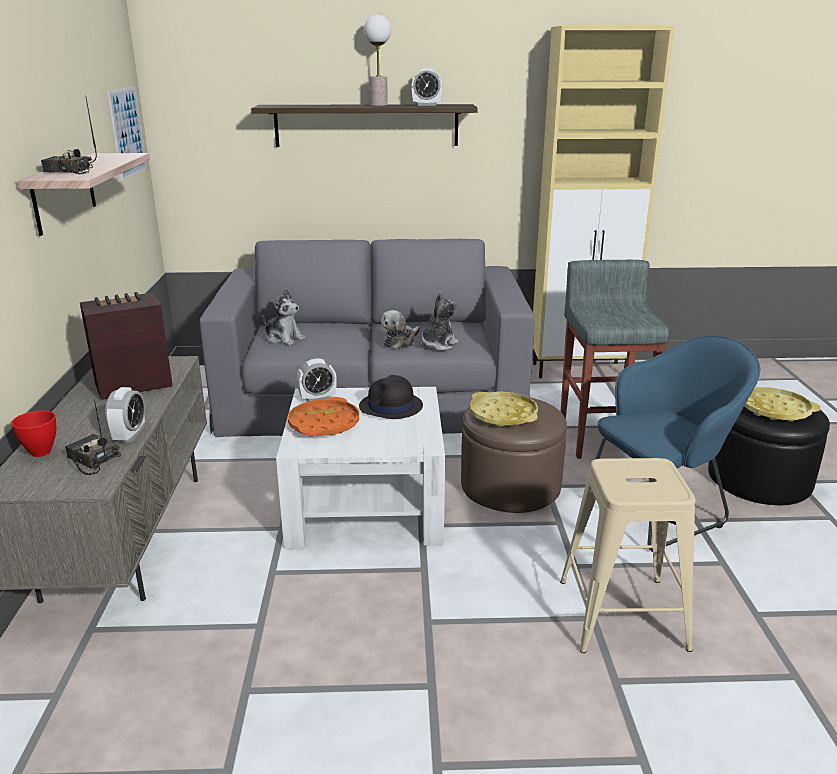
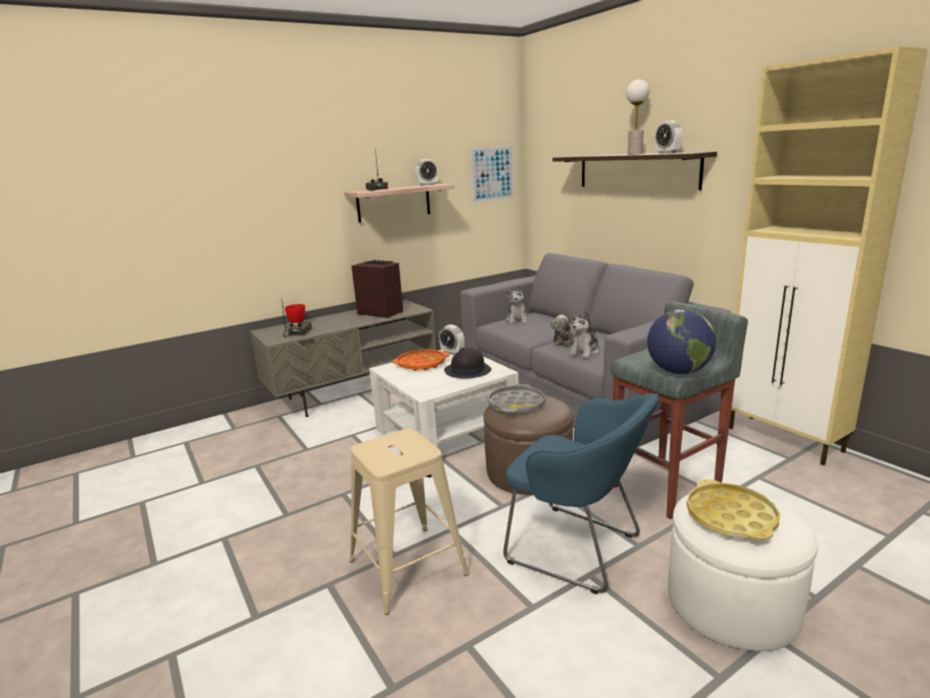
camera: 60 degrees right, 5 degrees down
alarm clock [105,387,145,443] -> alarm clock moved to [415,159,438,186]
plush toy [421,292,458,351] -> plush toy turned 120 degrees clockwise [569,310,600,358]
yellow tray [470,392,538,427] -> grey tray [488,384,545,414]
black ottoman [708,407,830,505] -> white ottoman [668,492,818,651]
none -> globe [647,309,716,374]

